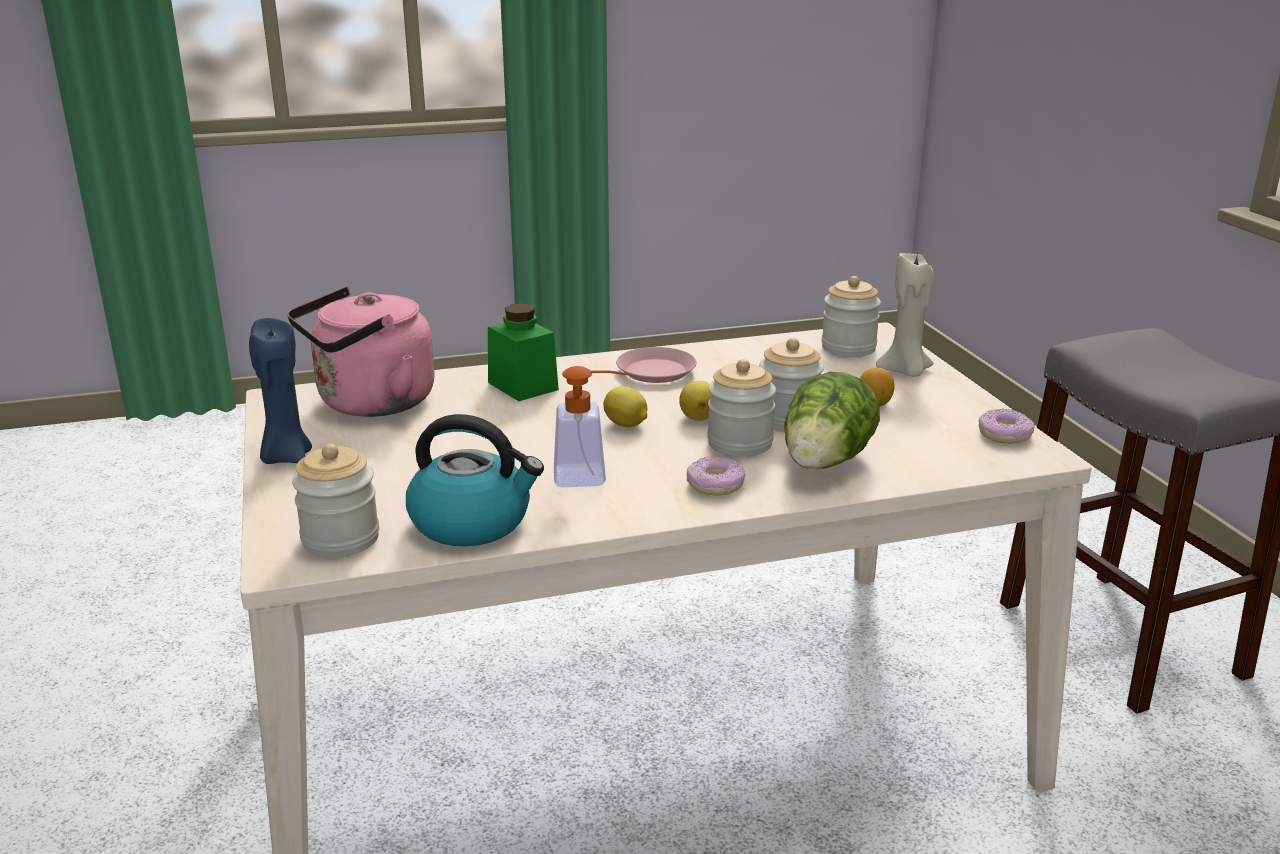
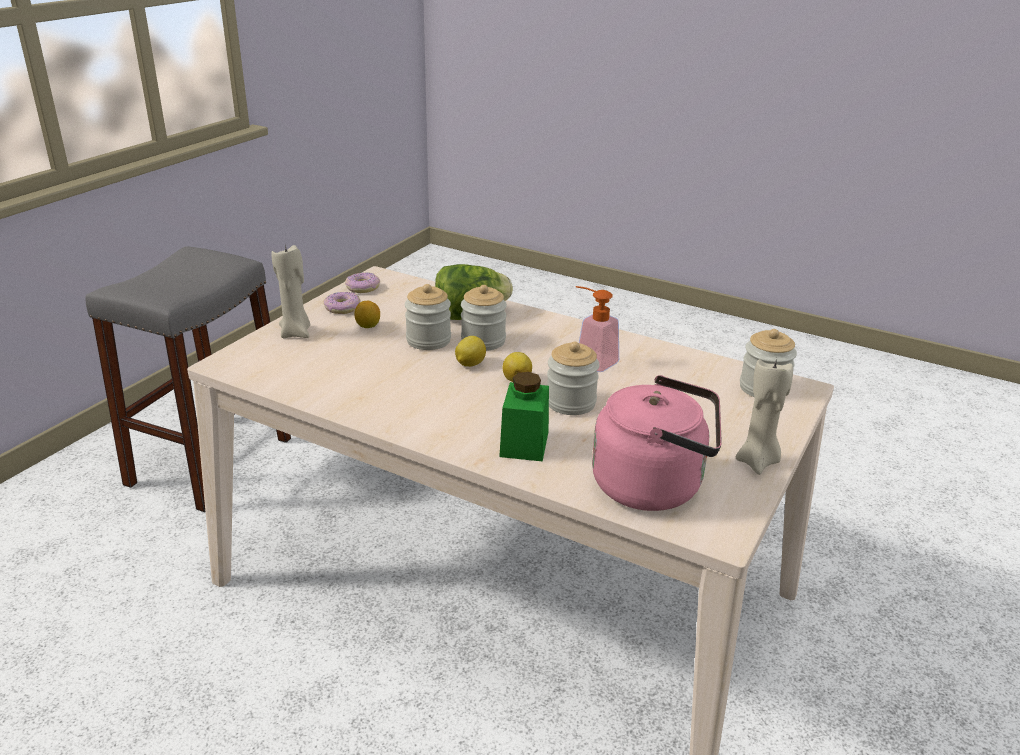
camera: 135 degrees left, 5 degrees up
blue candle [249,318,312,464] -> beige candle [736,358,793,475]
kettle [406,414,544,546] -> none
pink plate [616,347,697,383] -> none
donut [687,456,745,496] -> donut moved to [323,292,361,314]
jar [821,276,881,357] -> jar moved to [547,342,600,415]

